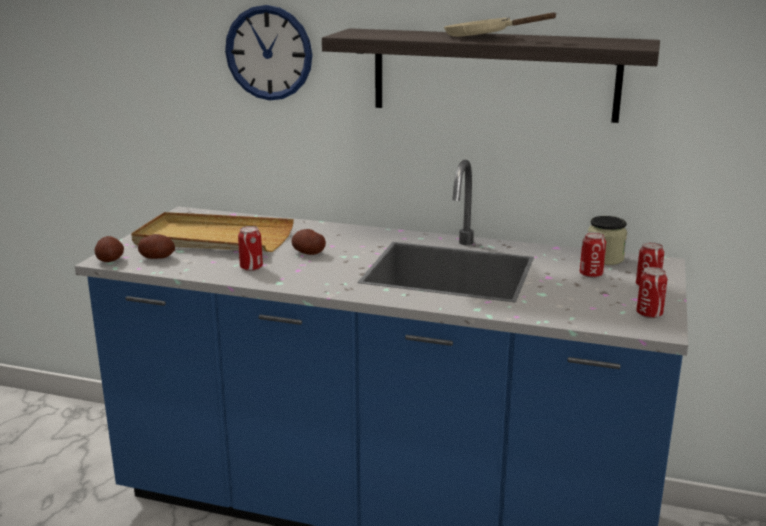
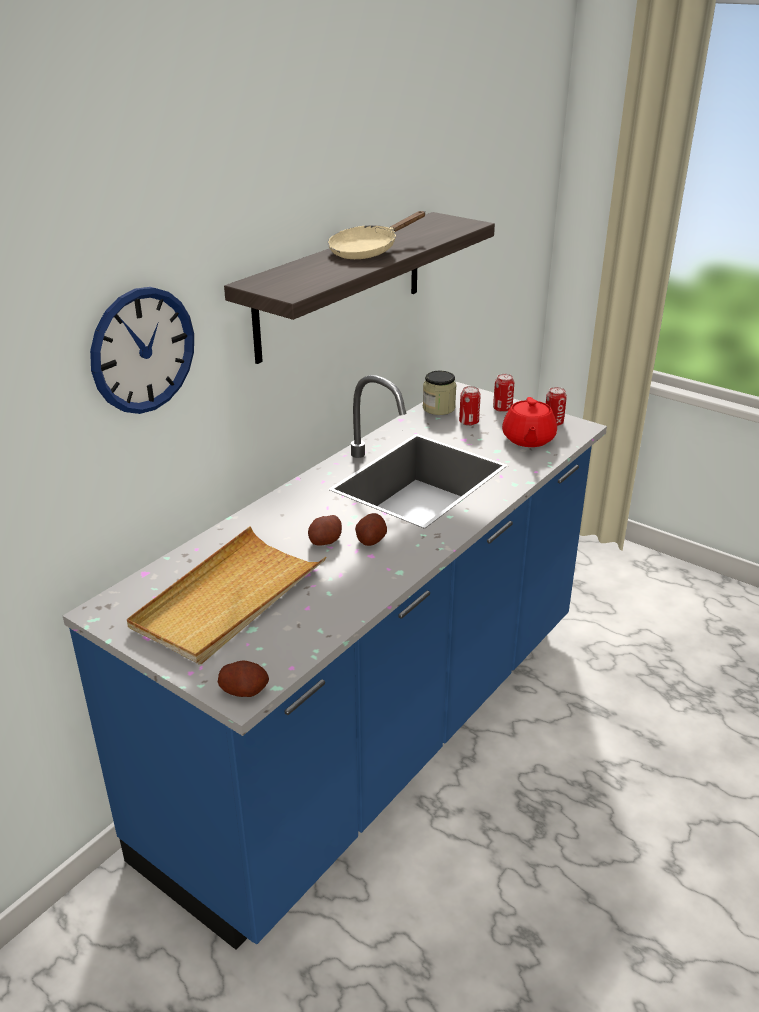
camera: 70 degrees left, 10 degrees up
potato [138,234,175,259] -> potato moved to [355,513,387,546]
can [238,226,263,271] -> none
none -> red teapot [502,397,557,447]

